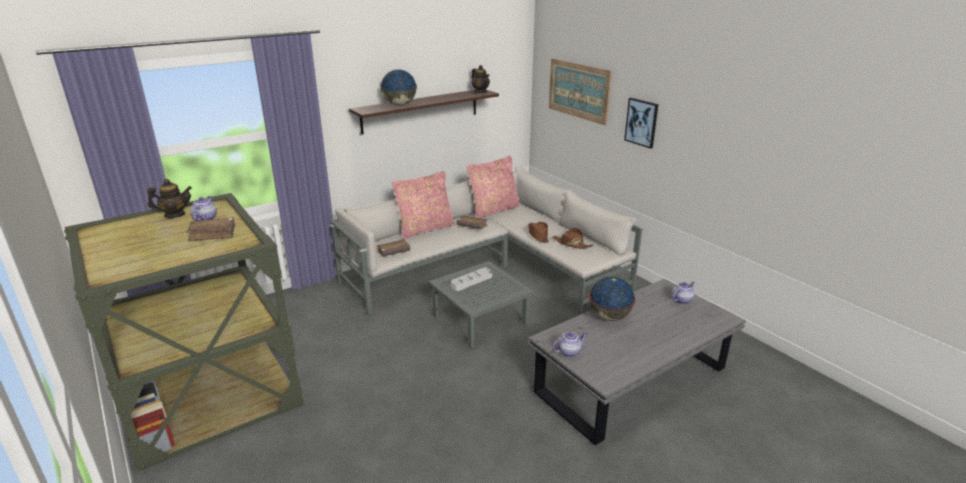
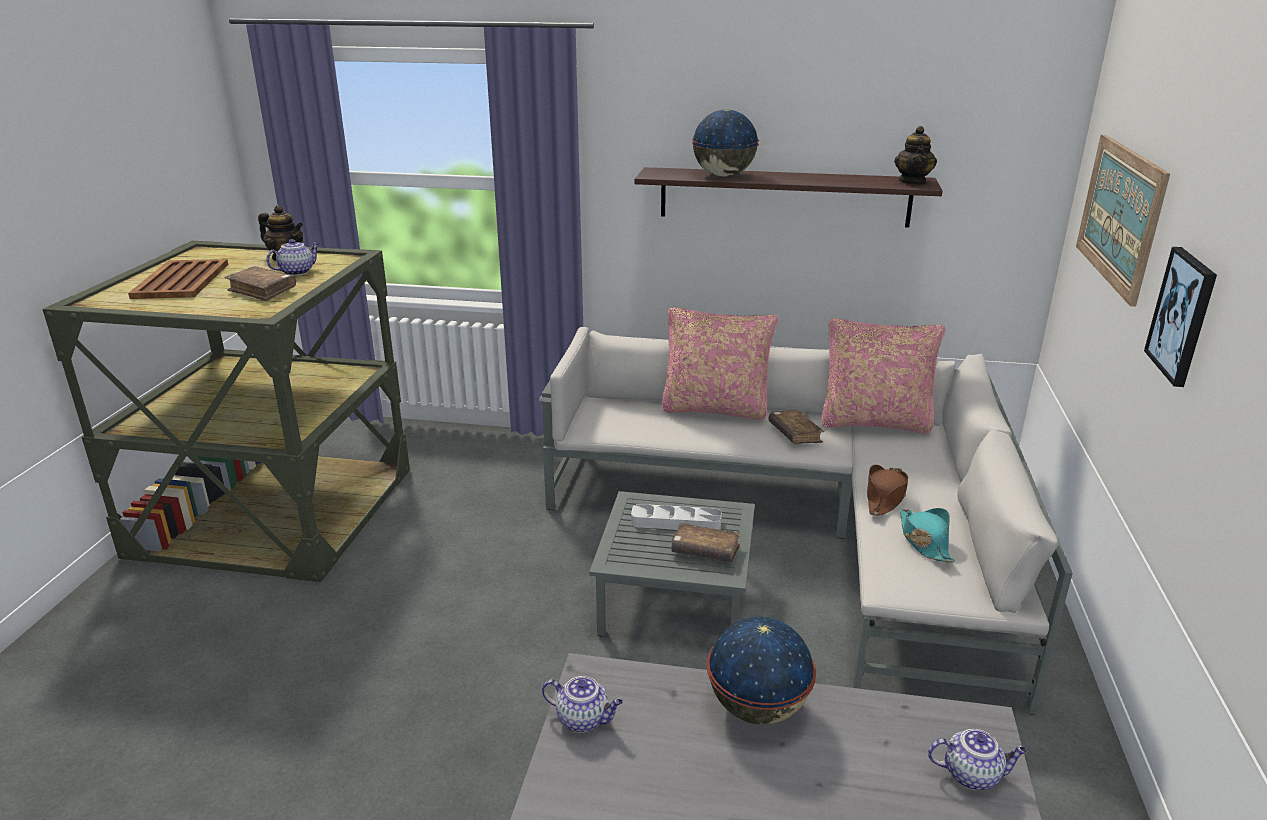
camera: 45 degrees right, 0 degrees up
brown book [376,239,410,257] -> brown book moved to [671,523,741,562]
brown hat [553,228,593,249] -> turquoise hat [900,508,955,563]
none -> brown tray [128,259,228,299]

